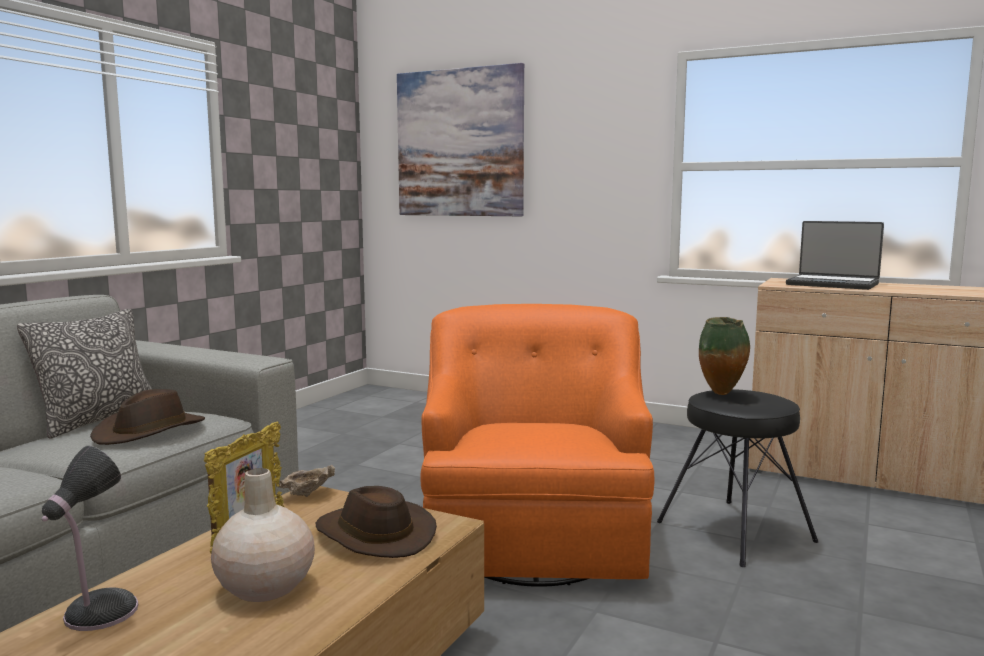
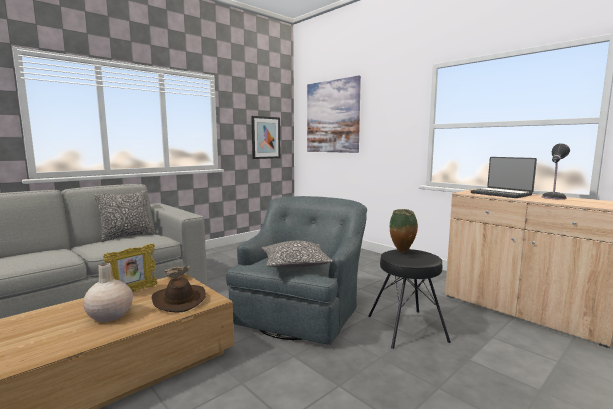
camera: 20 degrees right, 0 degrees up
table lamp [42,446,138,631] -> table lamp moved to [542,143,570,200]
brown hat [90,389,205,445] -> none
orange armchair [420,304,654,587] -> grey armchair [226,196,367,345]
none -> picture [251,116,281,159]
none -> pillow [262,241,333,267]

